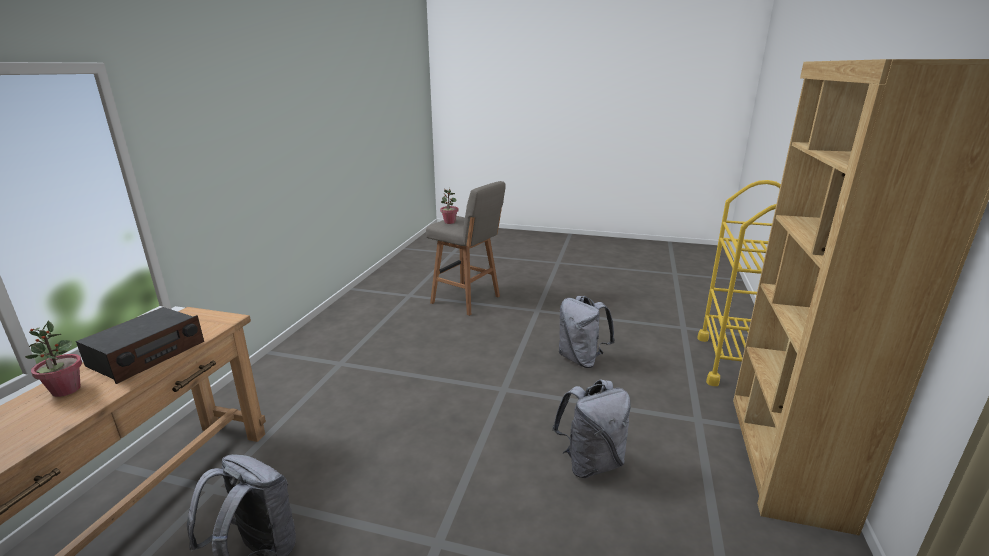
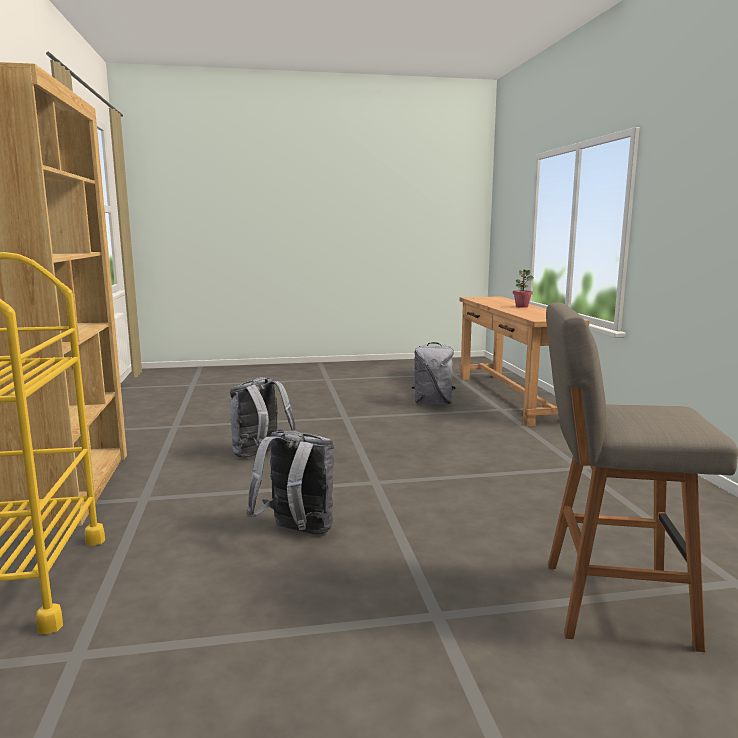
camera: 155 degrees right, 10 degrees down
radio [76,307,204,384] -> none
potted plant [440,188,459,224] -> none

